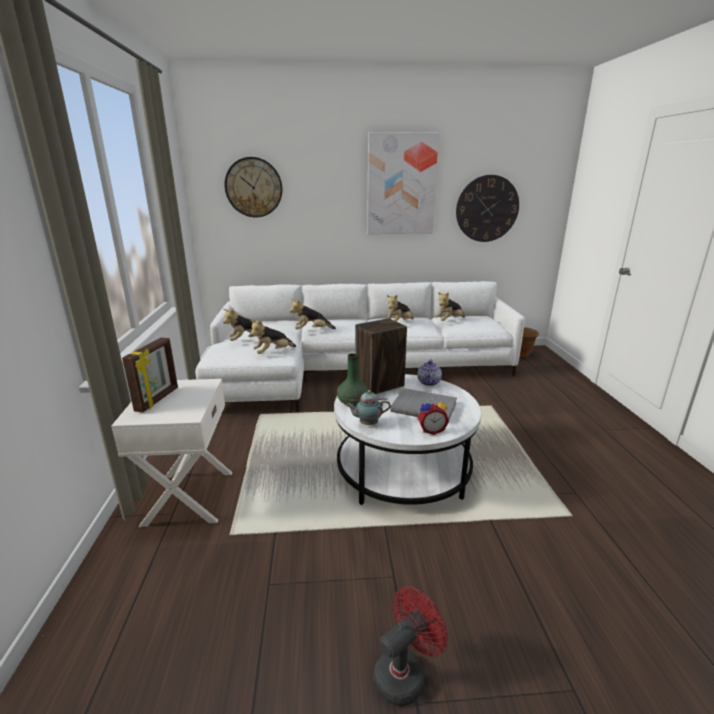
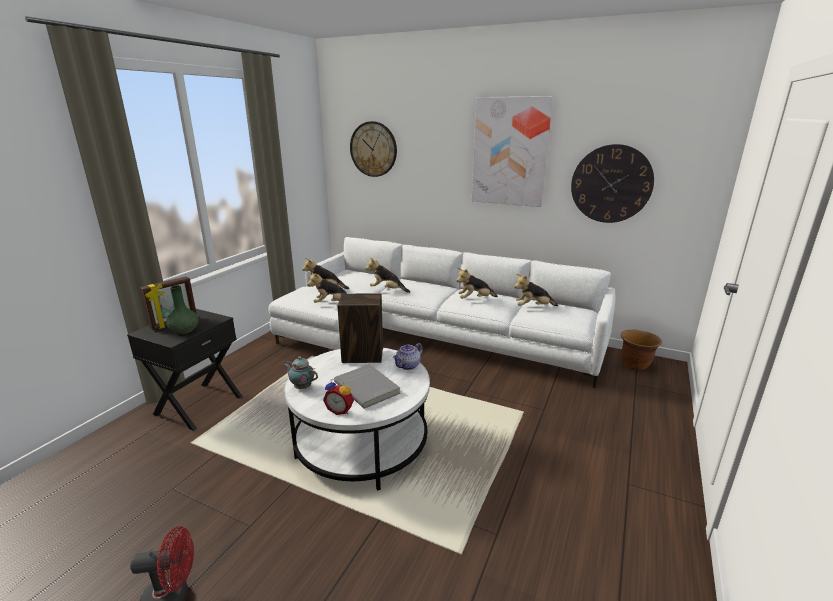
camera: 30 degrees right, 0 degrees up
white nightstand [111,379,232,527] -> black nightstand [127,309,243,431]
green vase [337,353,369,407] -> green vase moved to [166,285,199,334]

